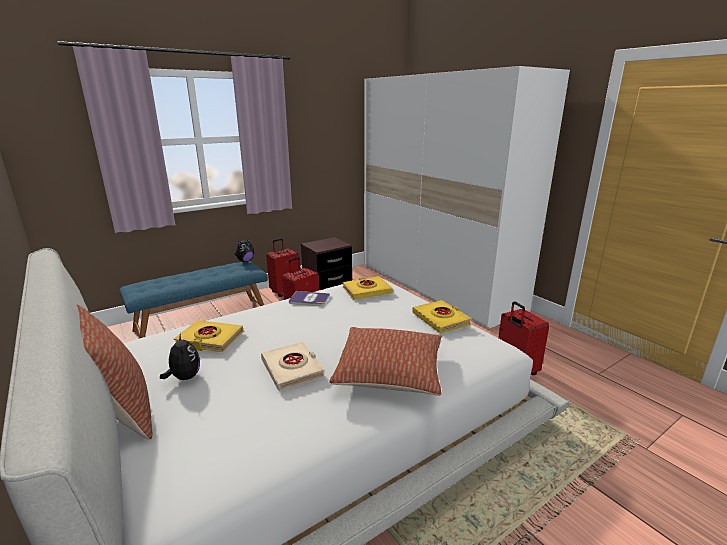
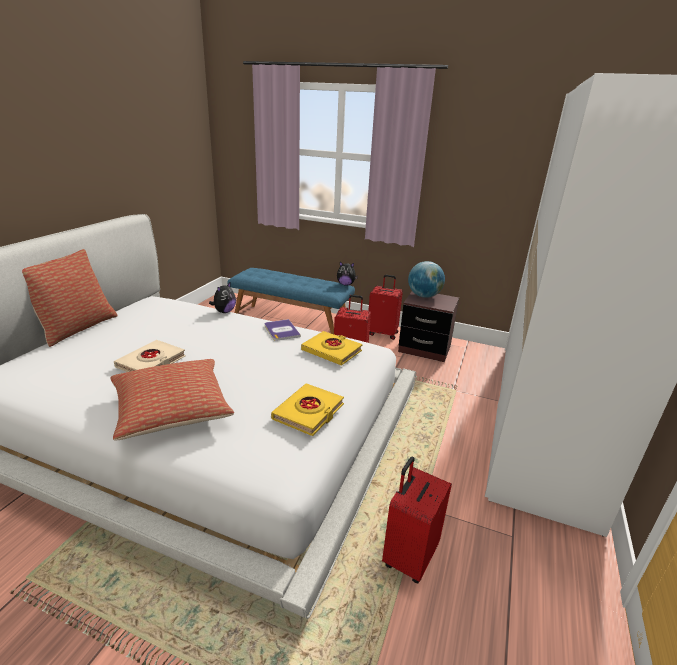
camera: 55 degrees right, 5 degrees up
plush toy [160,333,200,380] -> plush toy moved to [209,282,236,313]
yellow book [174,320,243,352] -> none
none -> globe [408,261,445,298]

